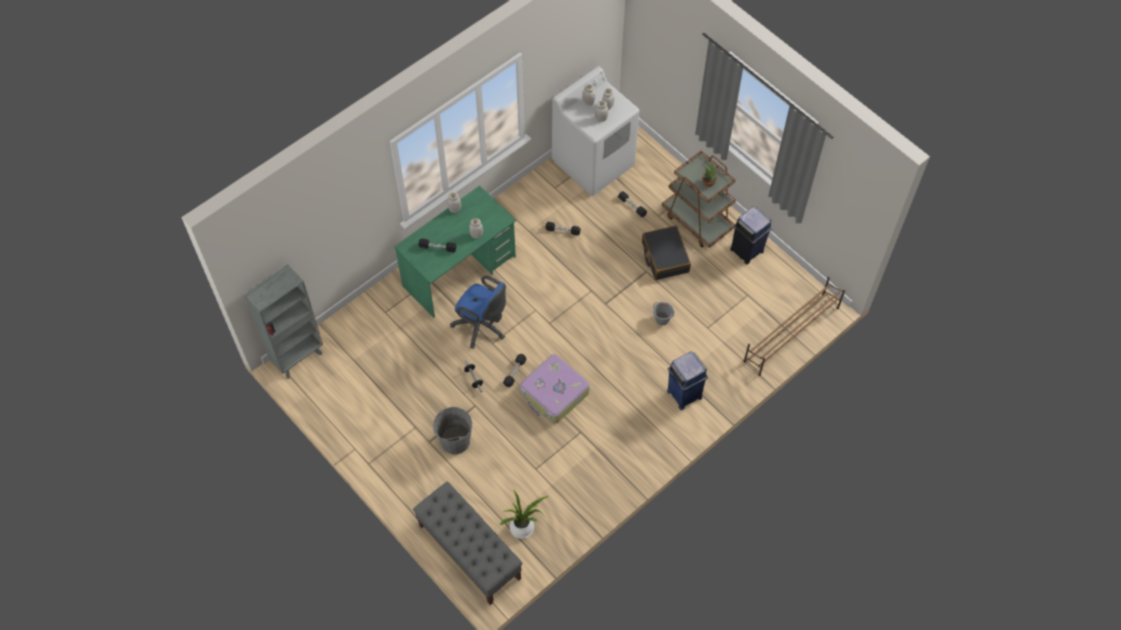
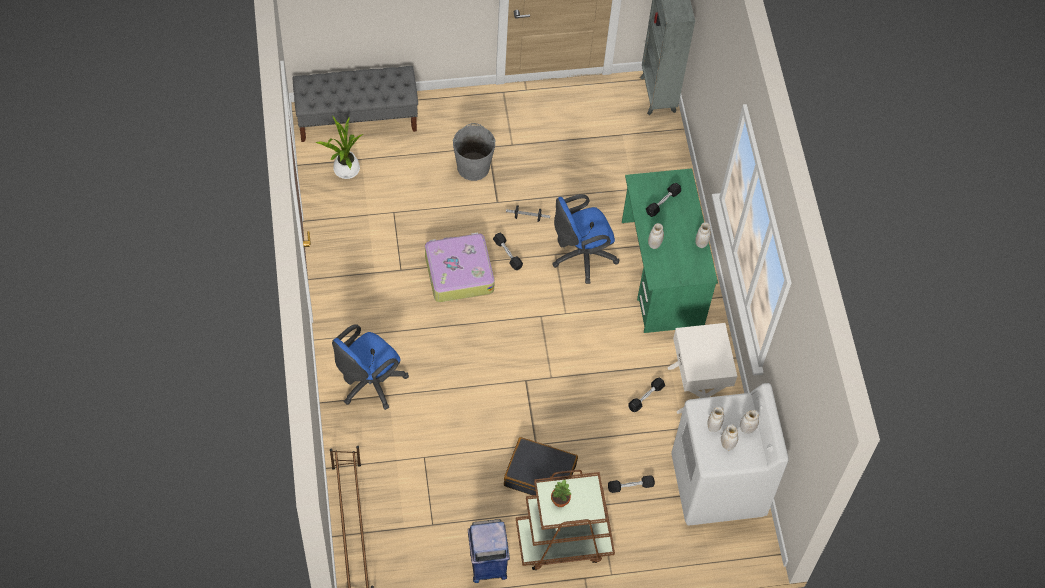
camera: 120 degrees right, 0 degrees up
grey bucket [653,302,674,325] -> none
blue trash can [667,352,708,410] -> blue office chair [332,324,409,410]
none -> white nightstand [668,323,737,414]

